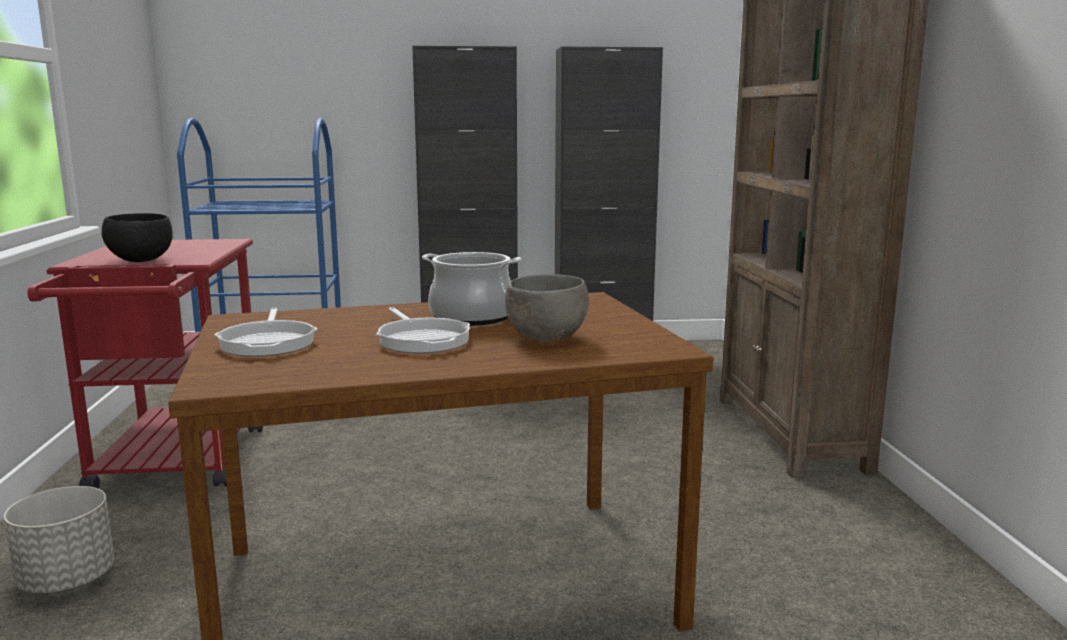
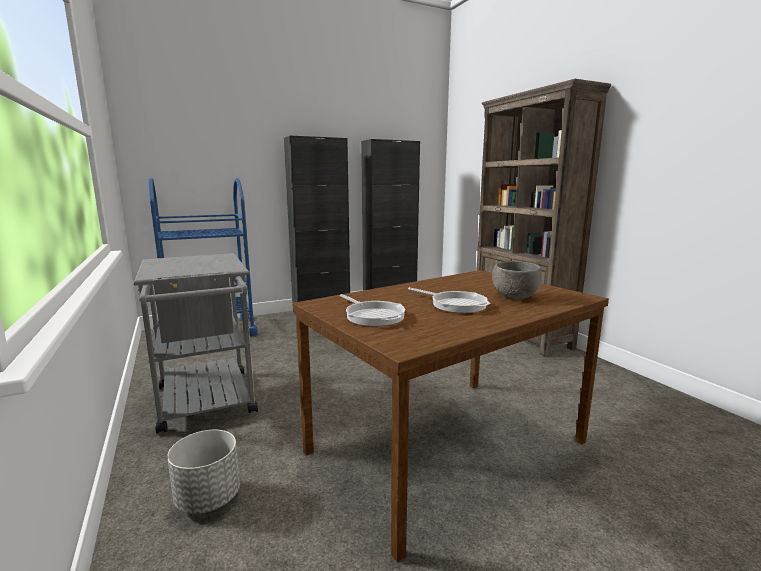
camera: 20 degrees left, 0 degrees up
red cart [28,239,263,489] -> grey cart [134,253,258,434]
black bowl [102,213,172,262] -> none
cooking pot [422,252,521,326] -> none

